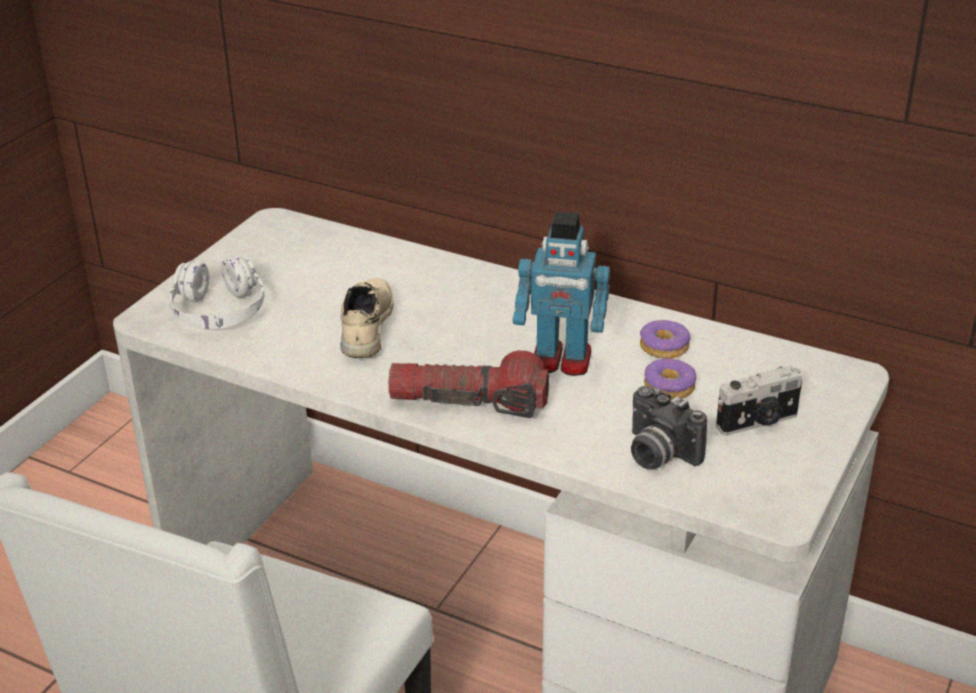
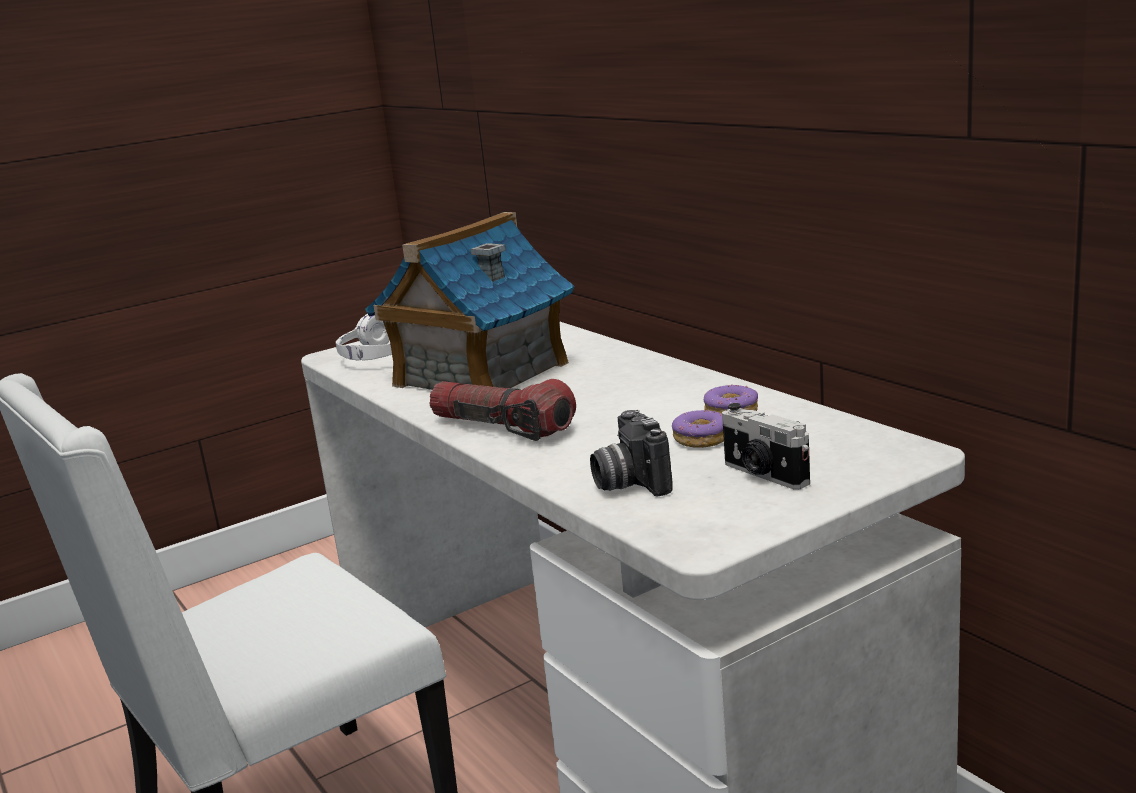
camera: 30 degrees right, 15 degrees down
beige shoe [340,278,394,358] -> toy house [365,212,575,390]
toy robot [513,212,610,376] -> none
camera [716,365,803,436] -> camera turned 45 degrees clockwise [722,403,810,489]

